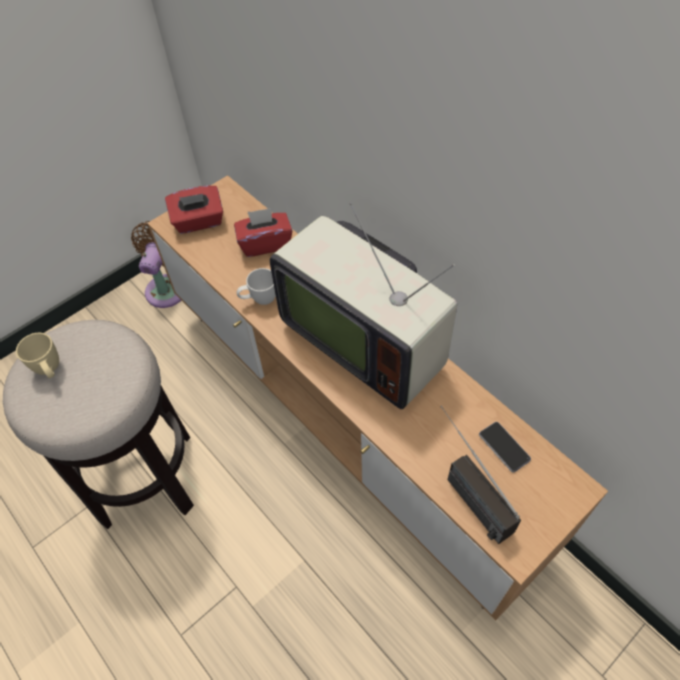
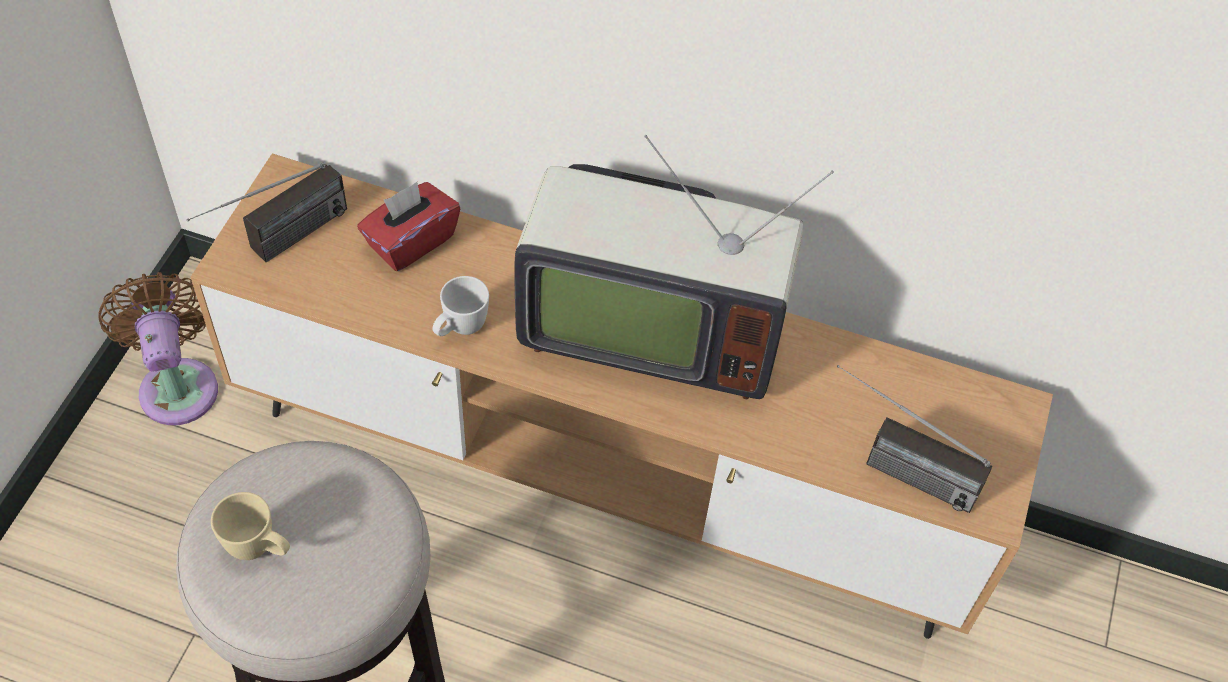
camera: 35 degrees left, 0 degrees up
red tissue box [165,186,223,234] -> radio [187,163,347,263]
phone [479,422,531,472] -> none

